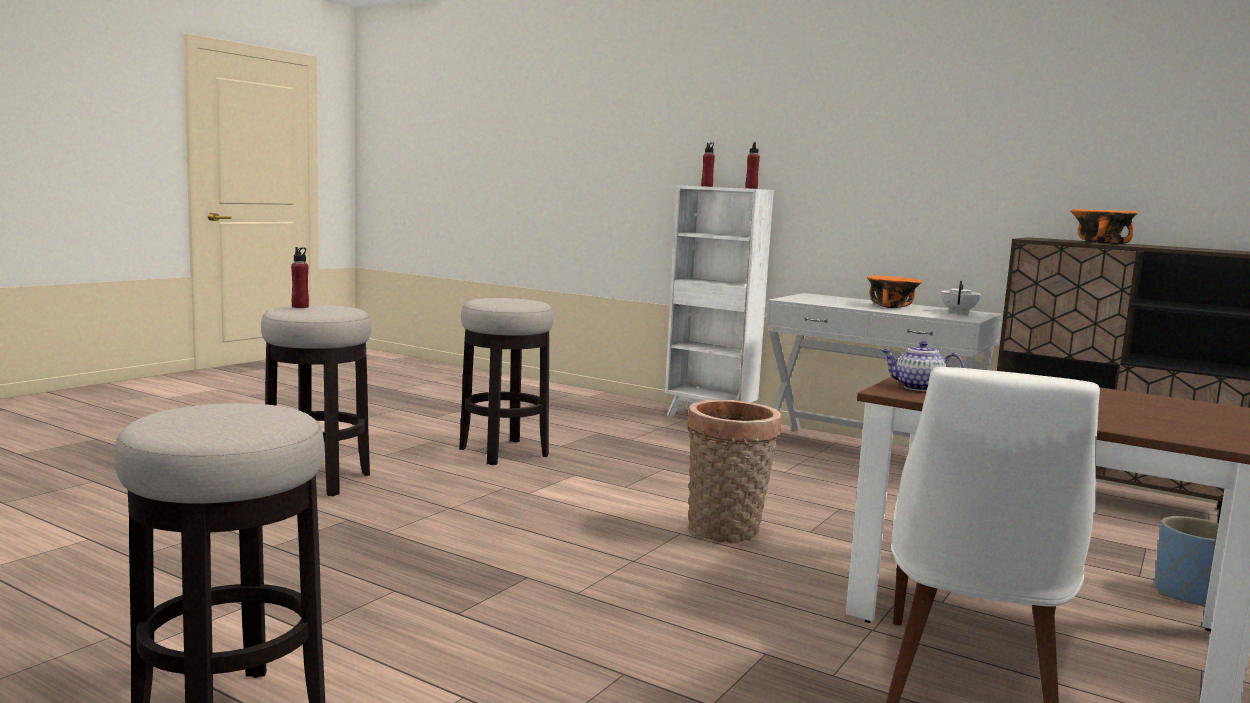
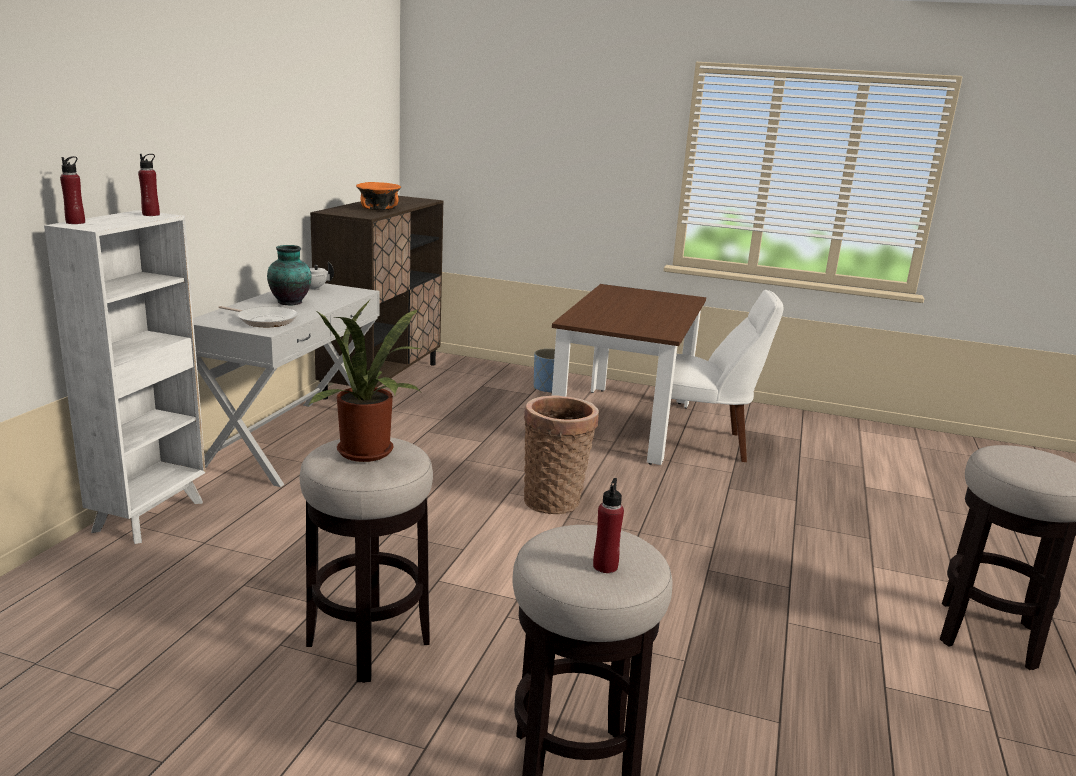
camera: 105 degrees left, 10 degrees up
orange bowl [867,276,922,308] -> vase [267,245,312,305]
teapot [882,341,964,391] -> none
none -> frying pan [218,306,298,327]
none -> potted plant [308,300,421,462]

